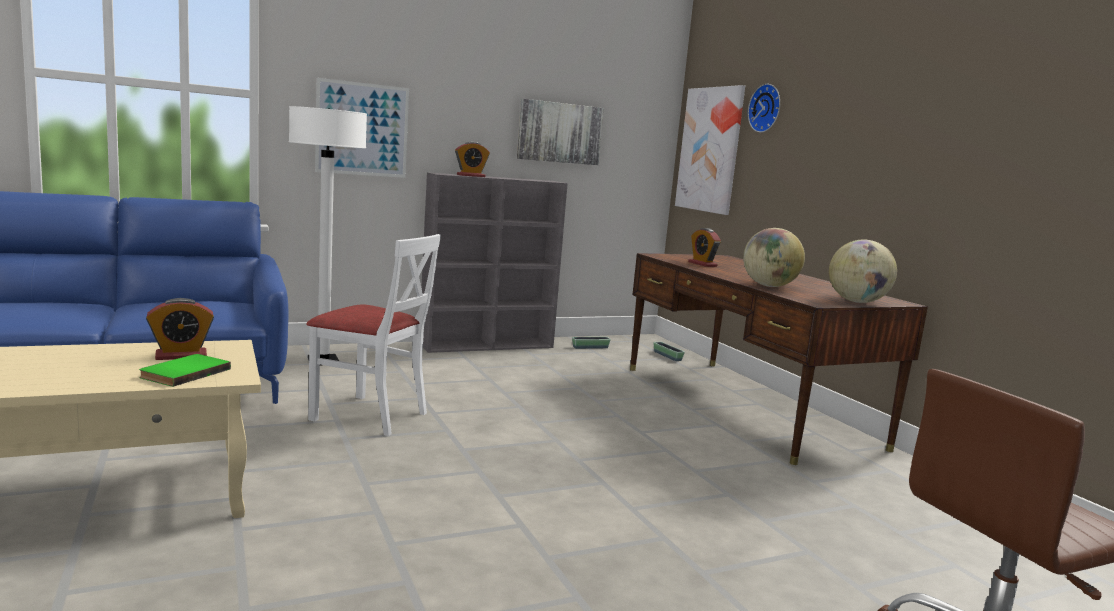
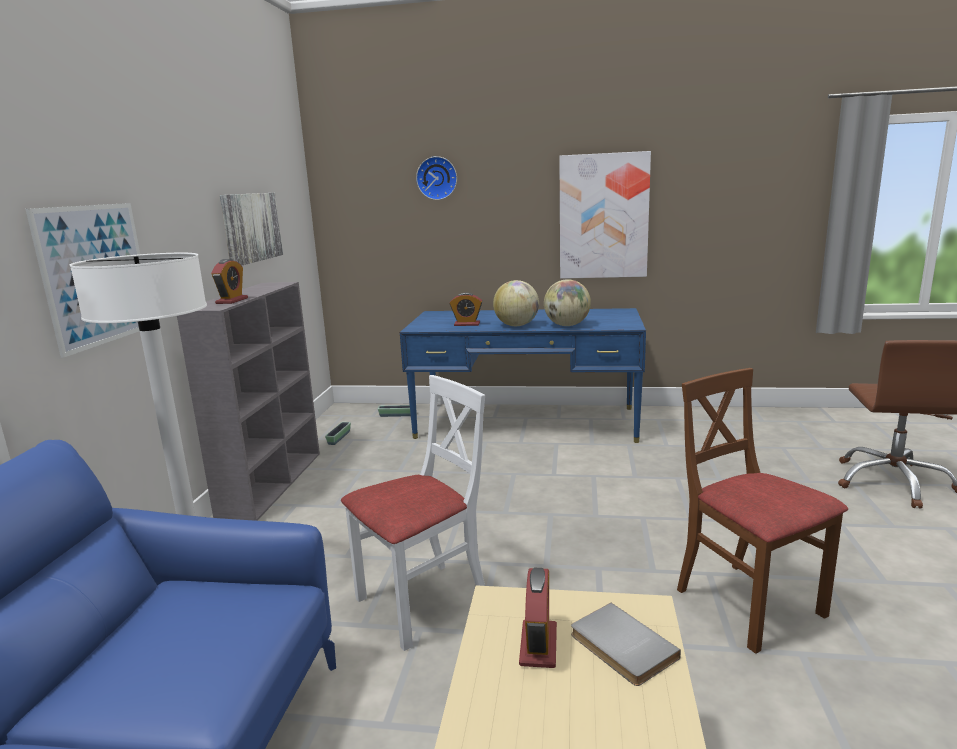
camera: 55 degrees left, 5 degrees up
green book [139,354,231,387] -> grey book [571,603,681,686]
brown desk [630,253,928,465] -> blue desk [400,308,646,443]
picture [675,85,745,215] -> picture moved to [559,151,651,279]
globe [829,240,897,303] -> globe moved to [493,280,539,326]
none -> brown chair [677,368,848,654]

